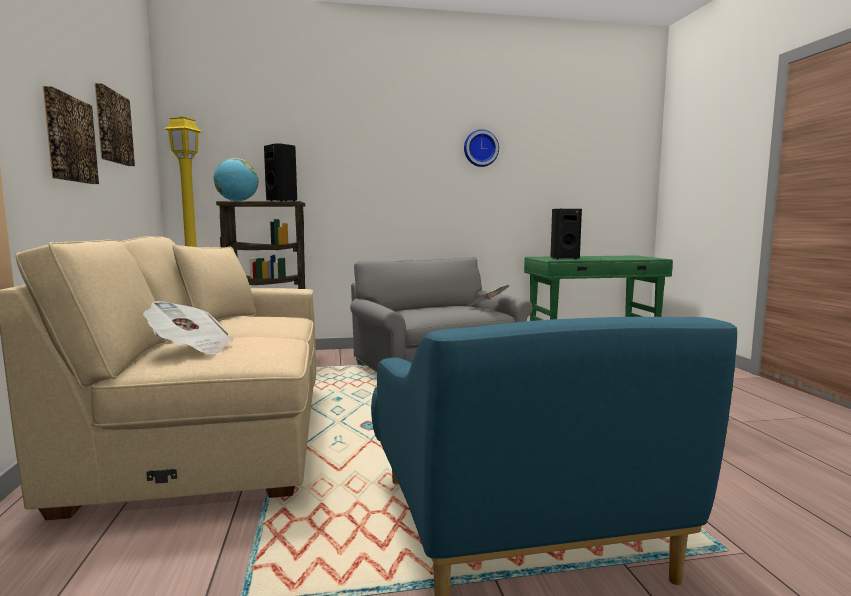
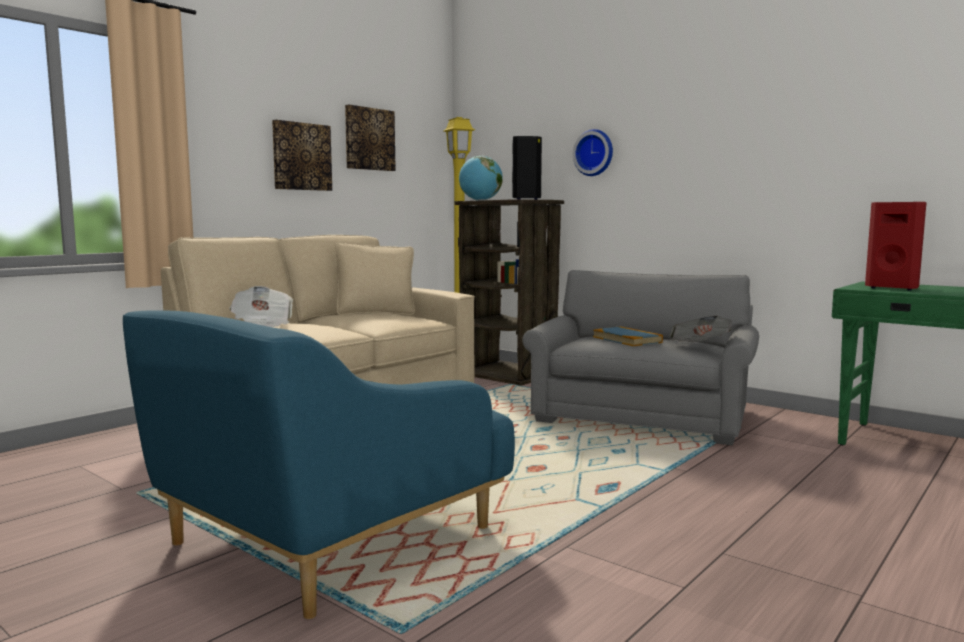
camera: 50 degrees right, 0 degrees up
wall clock [464,129,499,167] -> wall clock moved to [573,129,613,176]
black speaker [550,209,582,259] -> red speaker [865,202,927,290]
none -> book [593,326,663,346]

